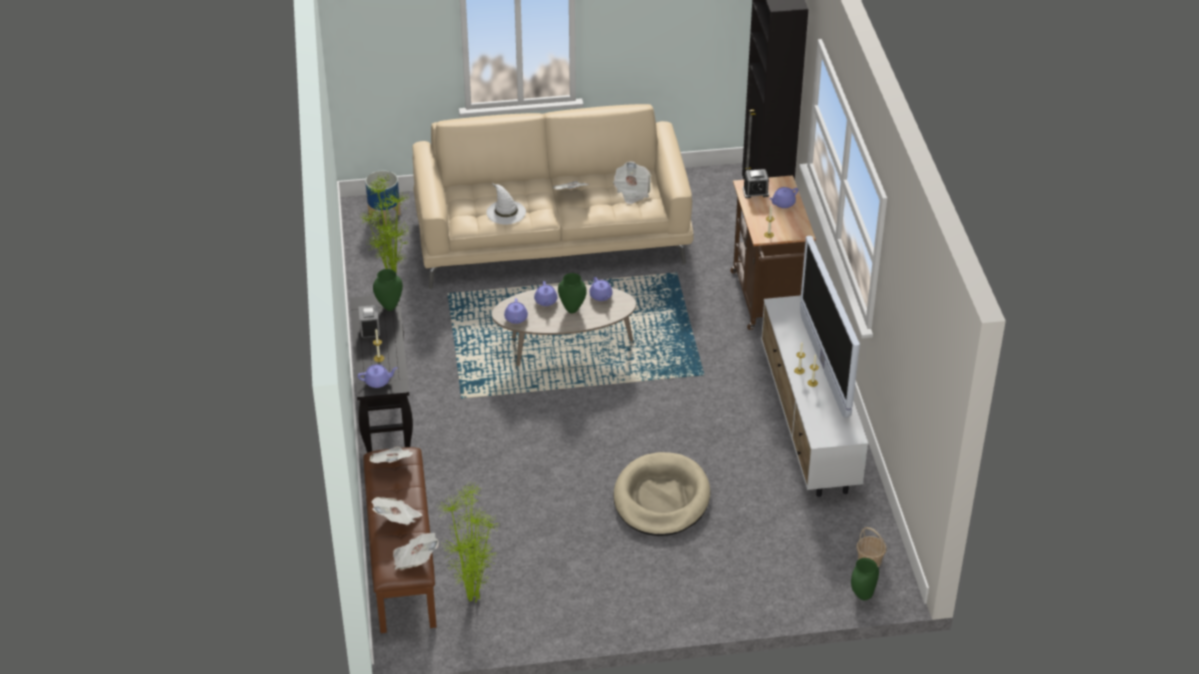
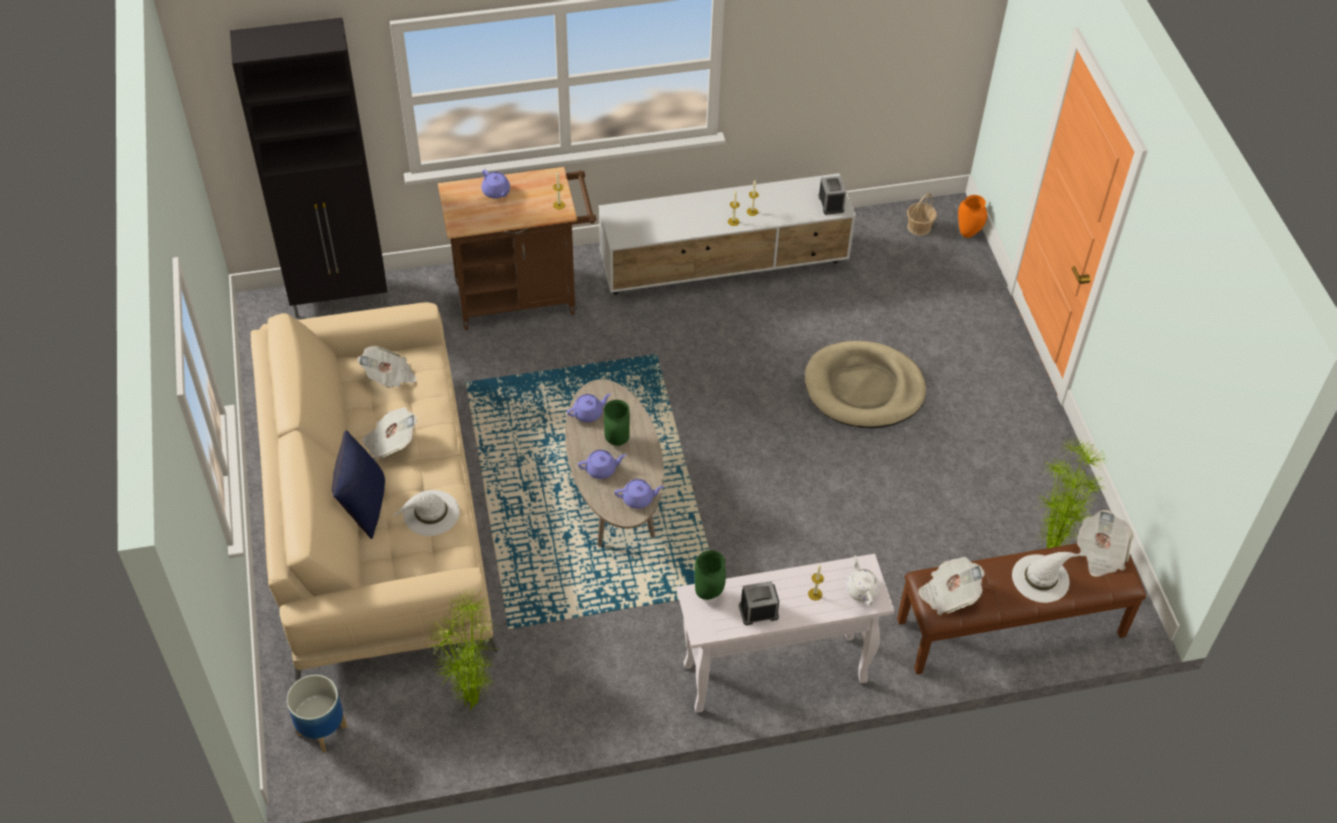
camera: 95 degrees left, 10 degrees up
black console table [350,295,413,453] -> white console table [677,554,894,713]
purple teapot [358,364,398,388] -> white teapot [846,556,880,605]
newspaper [371,497,422,525] -> white hat [1012,552,1084,603]
alarm clock [743,169,769,198] -> alarm clock moved to [818,176,846,215]
television [800,236,860,418] -> none
green vase [851,558,879,600] -> orange vase [958,195,987,238]
none -> blue pillow [332,430,385,539]

